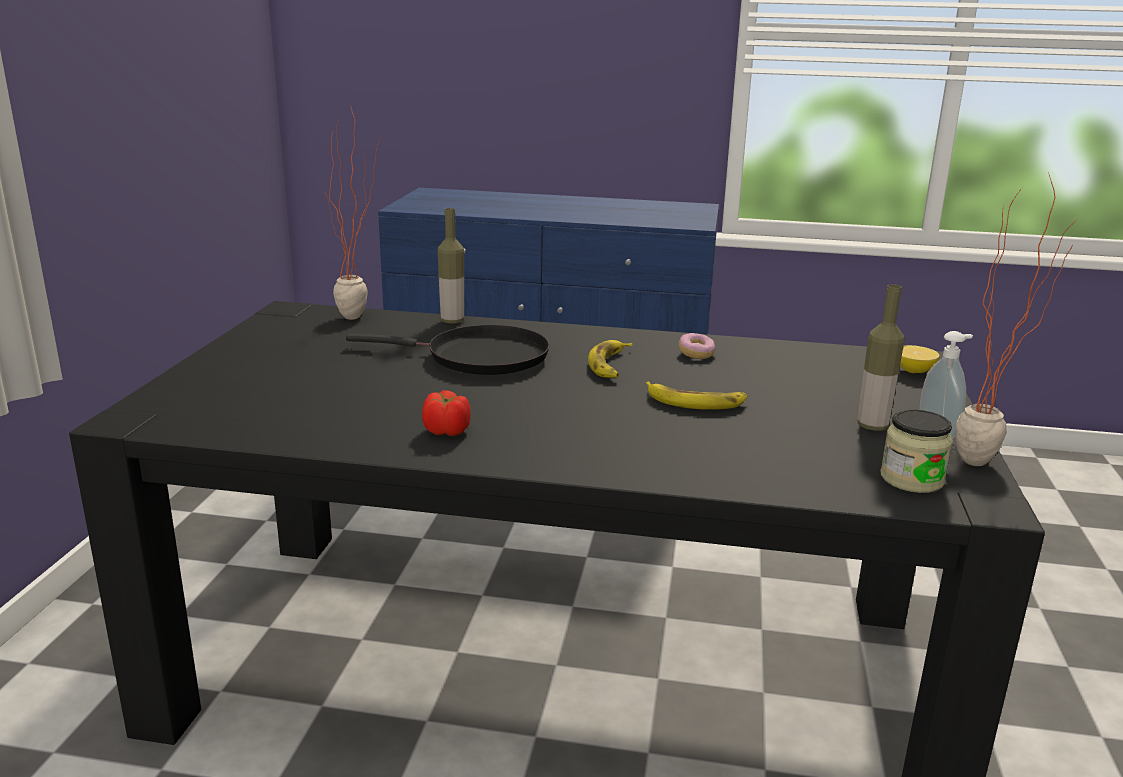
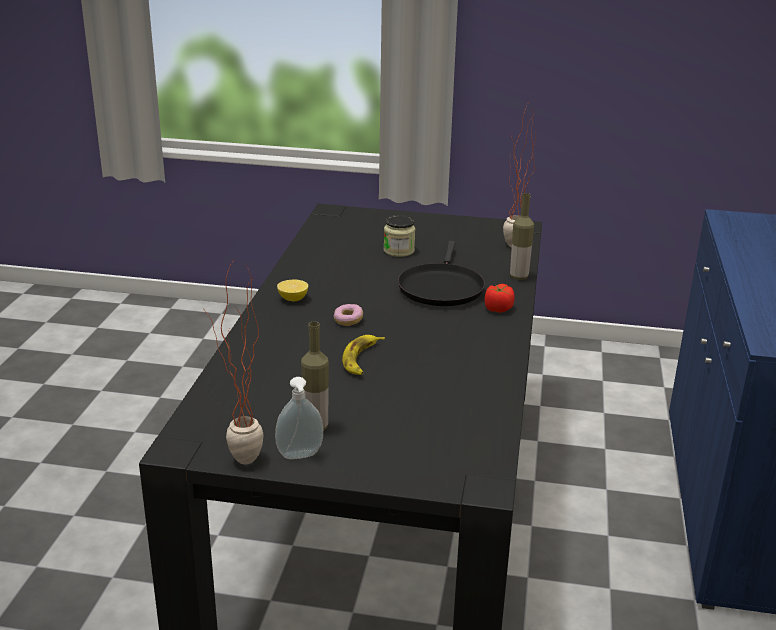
camera: 90 degrees right, 5 degrees up
tomato [422,390,471,436] -> tomato moved to [485,284,515,313]
banana [588,340,632,378] -> none
donut [678,333,715,359] -> donut moved to [334,304,363,326]
jar [880,410,953,493] -> jar moved to [384,215,415,257]
lemon [900,345,939,373] -> lemon moved to [277,279,308,302]

